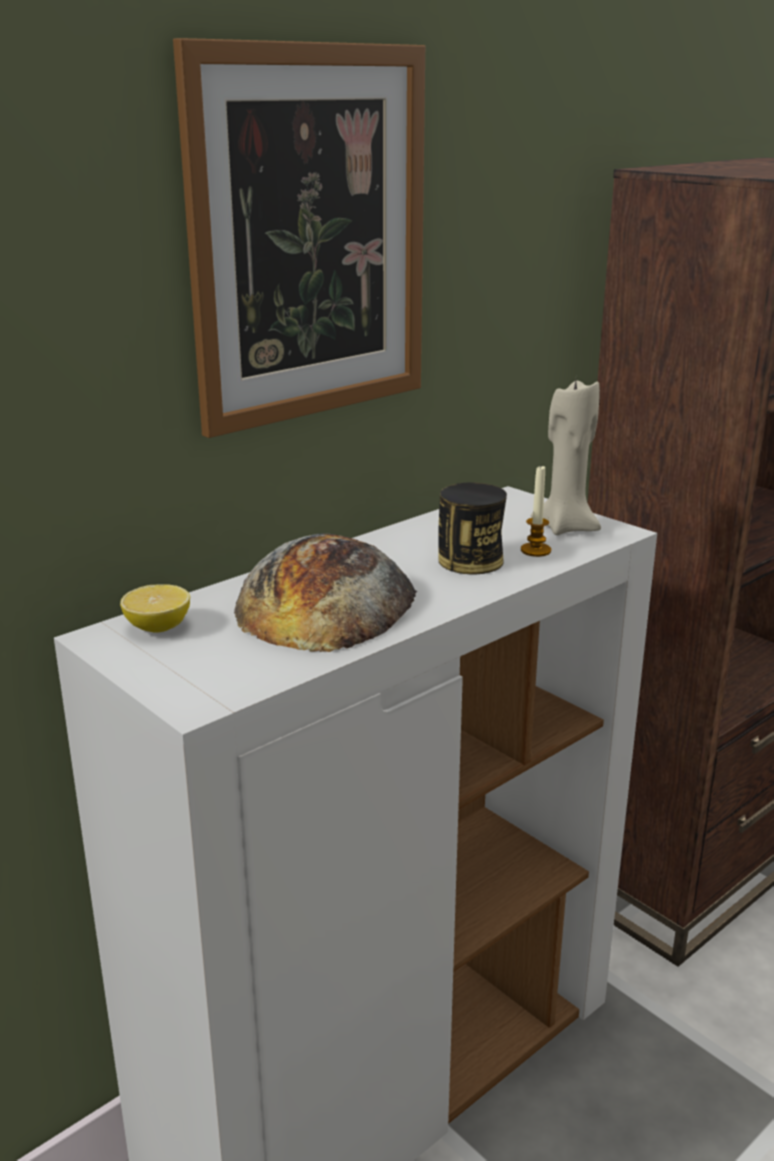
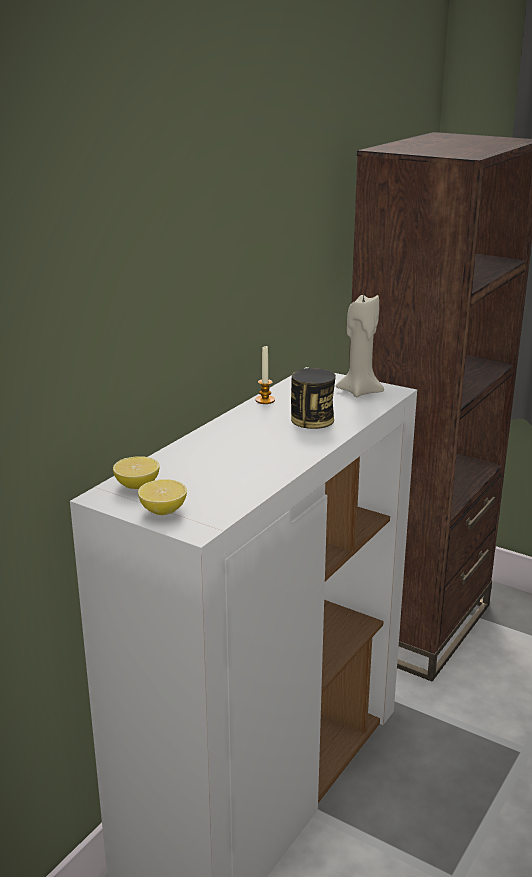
camera: 15 degrees left, 0 degrees up
picture [173,38,425,438] -> none
bread [234,533,417,652] -> none
candle [521,466,551,557] -> candle moved to [255,346,275,404]
none -> lemon [138,479,187,515]

